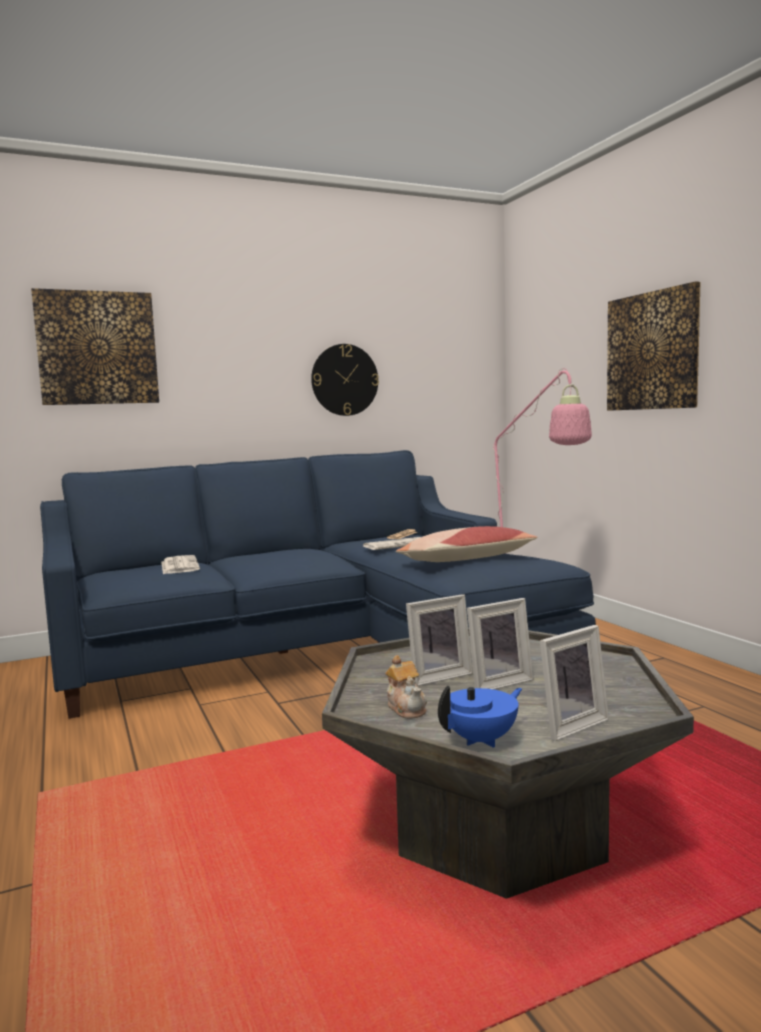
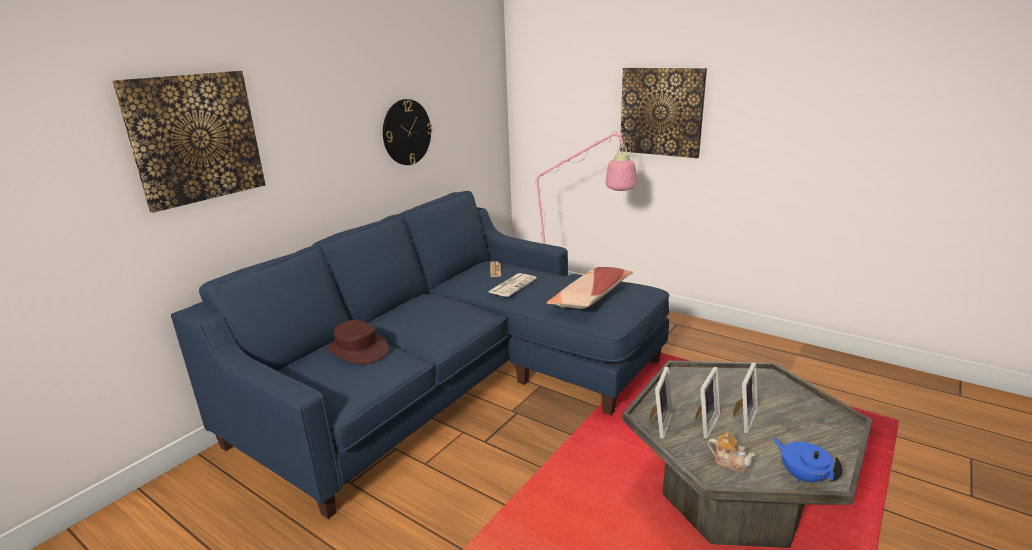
camera: 30 degrees left, 15 degrees up
newspaper [161,555,200,574] -> brown hat [327,320,389,364]
blue teapot [438,685,522,748] -> blue teapot turned 60 degrees counterclockwise [773,438,842,483]
picture frame [540,625,609,741] -> picture frame moved to [650,367,673,439]

